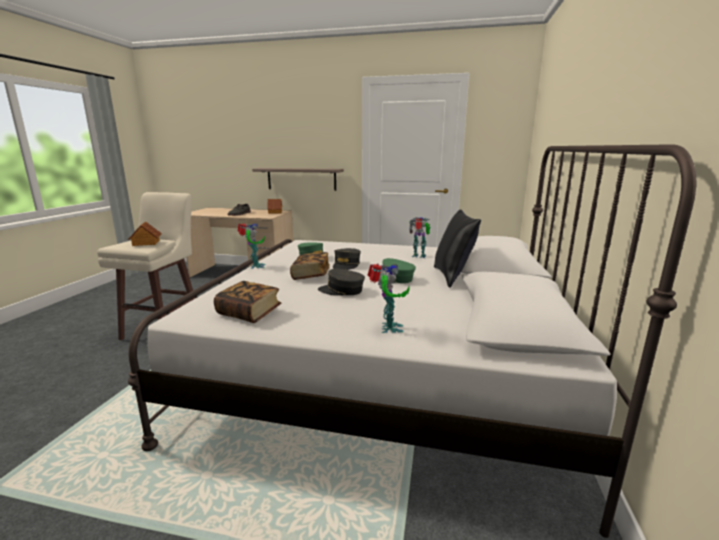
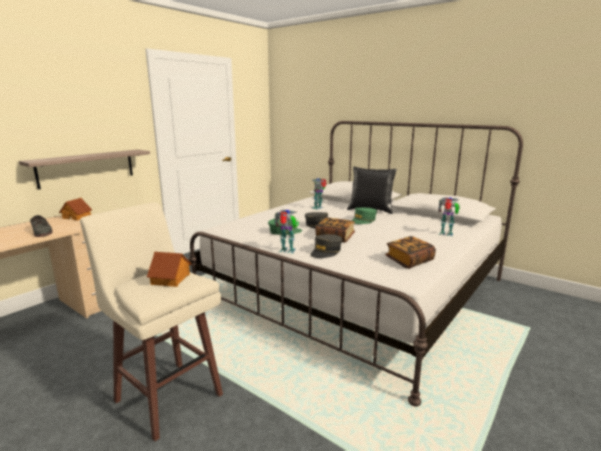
camera: 65 degrees left, 0 degrees up
grey cap [318,269,365,296] -> grey cap moved to [310,234,342,258]

